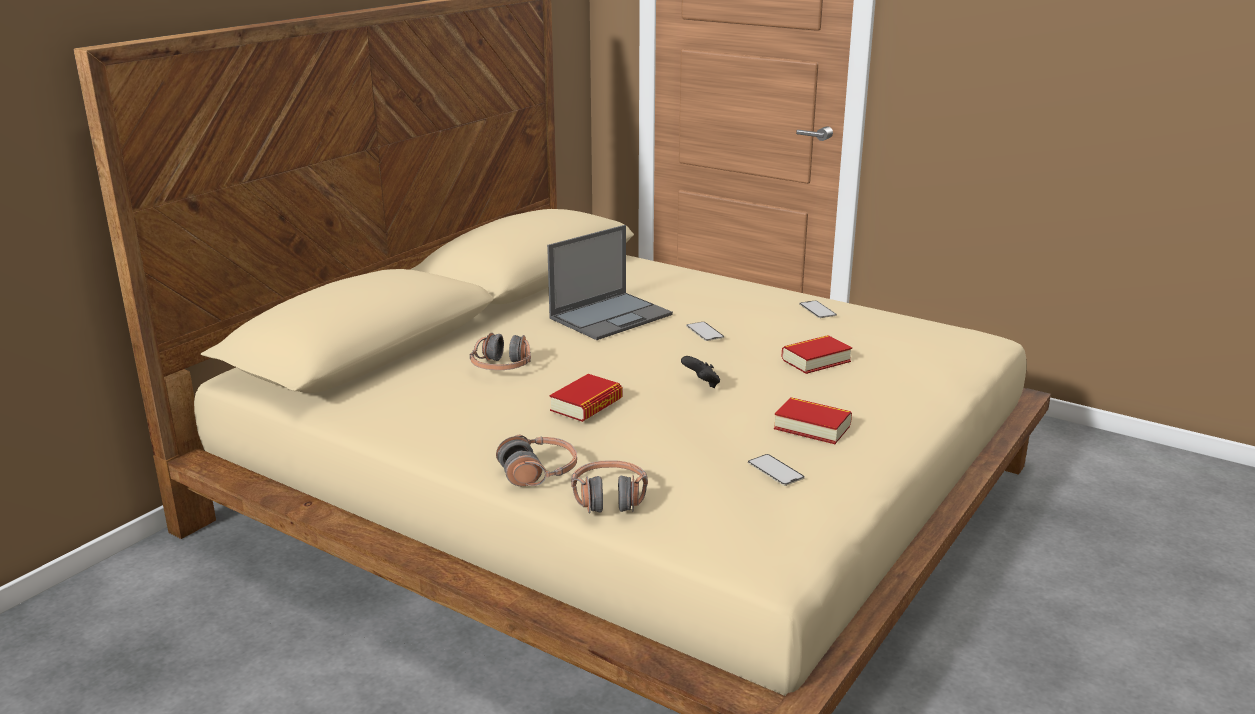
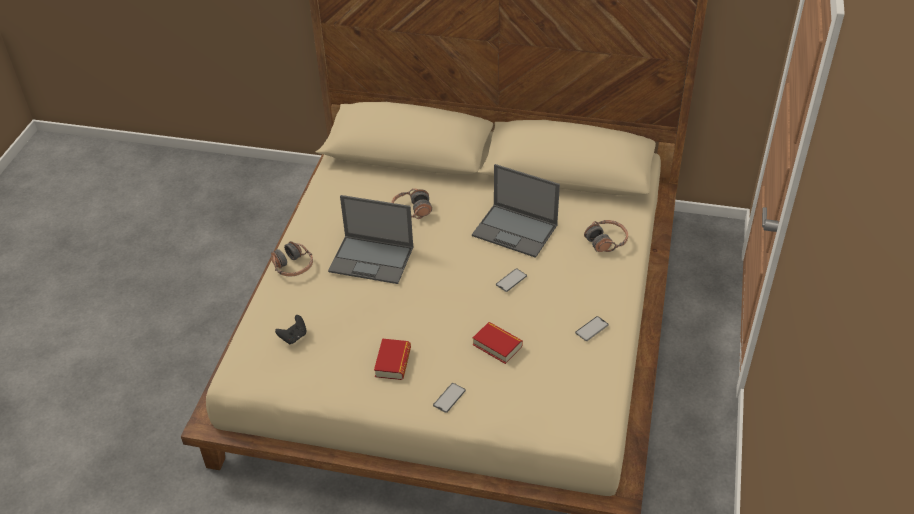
camera: 70 degrees right, 20 degrees up
book [550,374,623,422] -> laptop [328,195,413,284]
headphones [571,460,648,514] -> headphones moved to [584,220,628,252]
black game controller [681,356,720,388] -> black game controller moved to [275,315,307,344]
phone [748,454,805,486] -> phone moved to [433,383,466,413]

